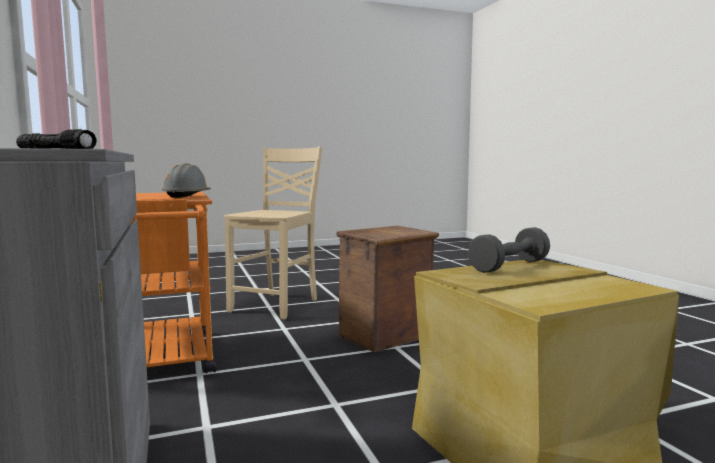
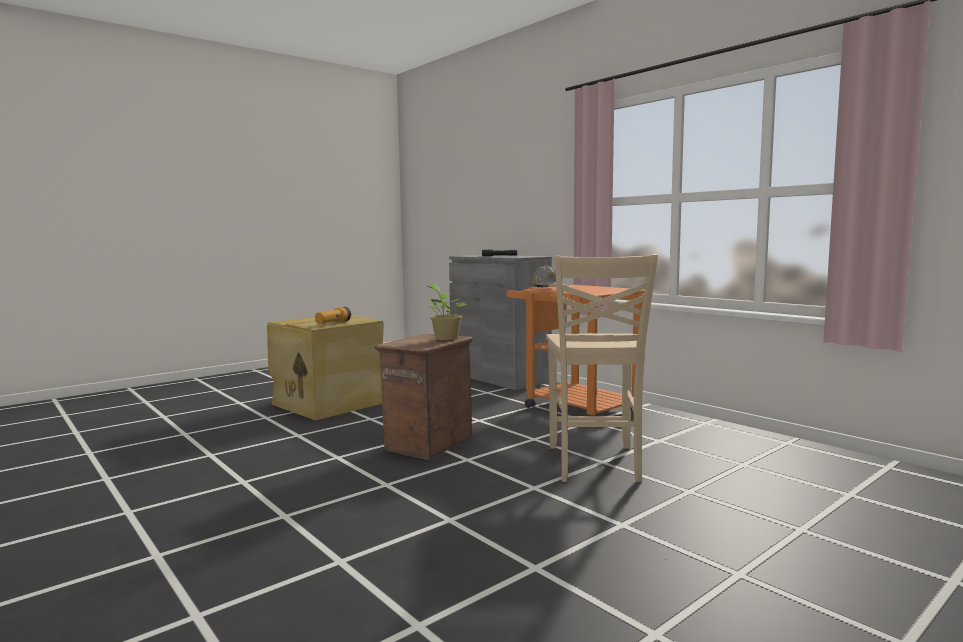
camera: 160 degrees right, 0 degrees up
grey dumbbell [468,227,550,273] -> flashlight [315,307,351,324]
none -> potted plant [426,284,467,340]

